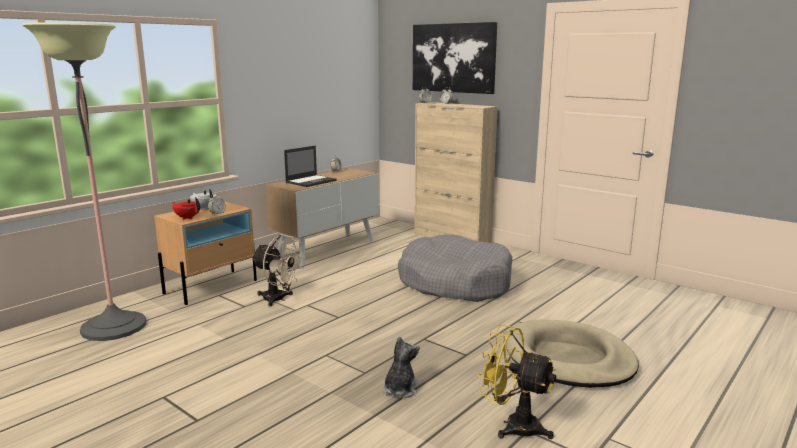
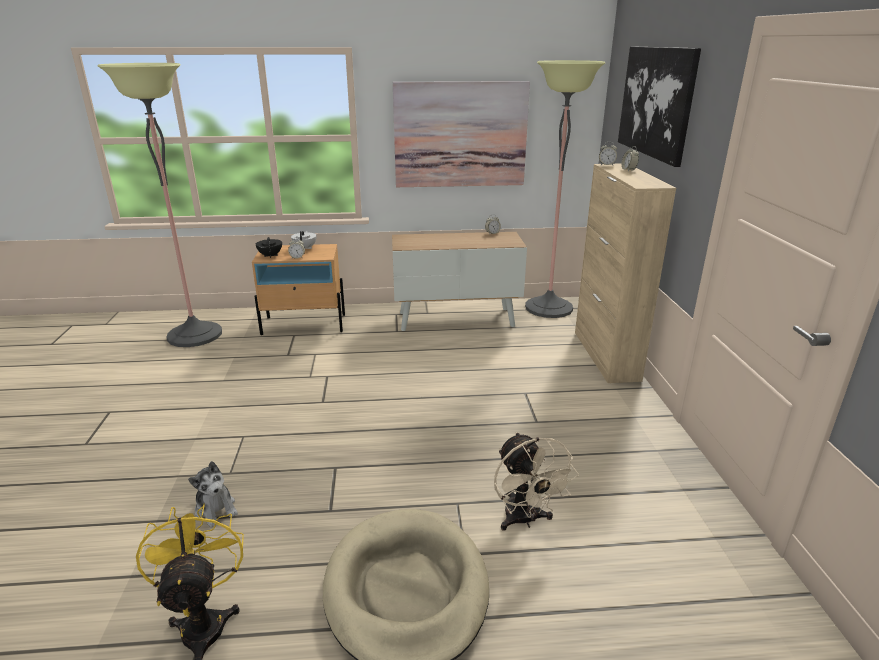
camera: 45 degrees right, 10 degrees up
red teapot [172,197,200,220] -> black teapot [256,237,282,258]
beige fan [251,235,305,307] -> beige fan moved to [494,432,579,530]
laptop [284,146,337,187] -> none
plush toy [383,336,420,398] -> plush toy turned 75 degrees clockwise [188,461,238,527]
grey dog bed [398,234,513,302] -> none
none -> picture [393,81,530,187]
none -> floor lamp [525,60,605,318]

